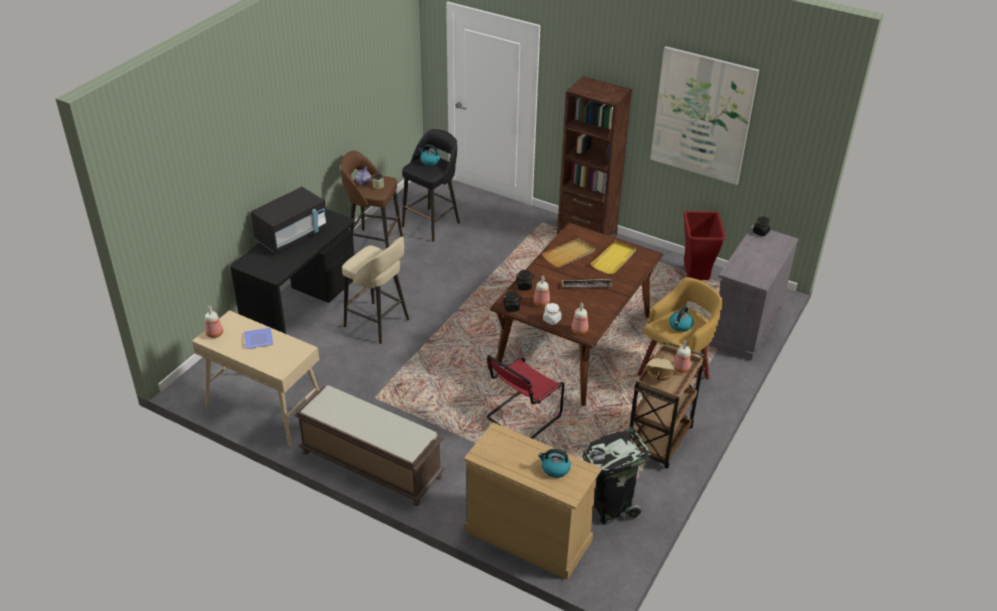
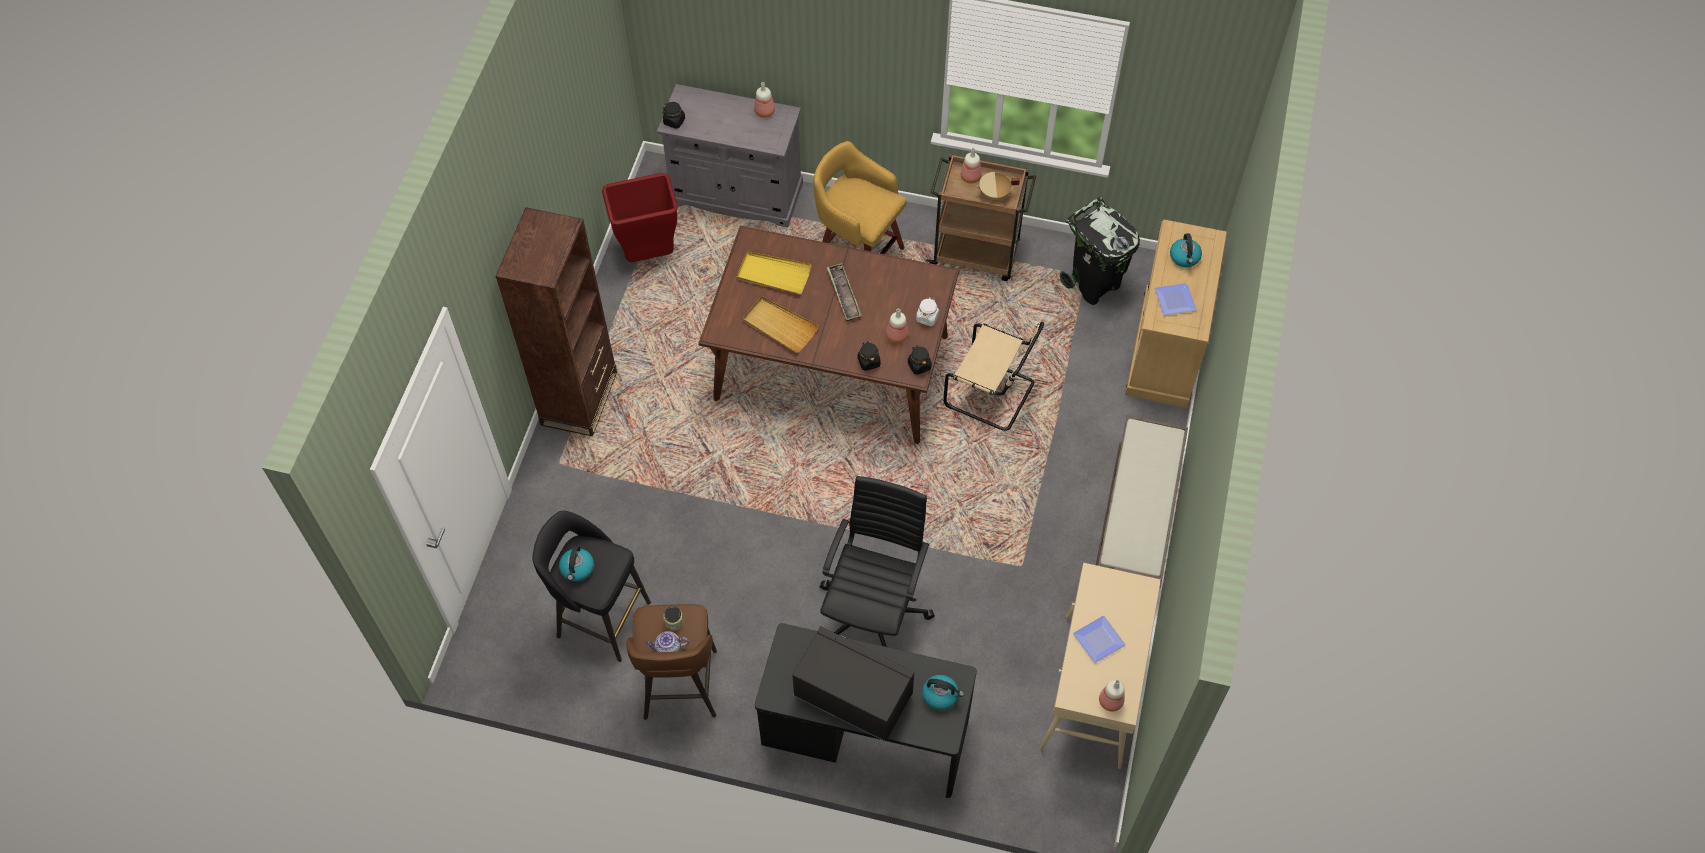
camera: 105 degrees left, 20 degrees up
beige stool [342,237,409,344] -> black office chair [820,476,935,647]
red chair [486,355,564,439] -> beige chair [943,322,1044,431]
bottle [571,303,588,335] -> bottle moved to [754,82,775,118]
picture [650,46,759,185] -> none
kettle [669,306,693,332] -> kettle moved to [922,675,964,710]
none -> plate [1155,283,1196,315]

